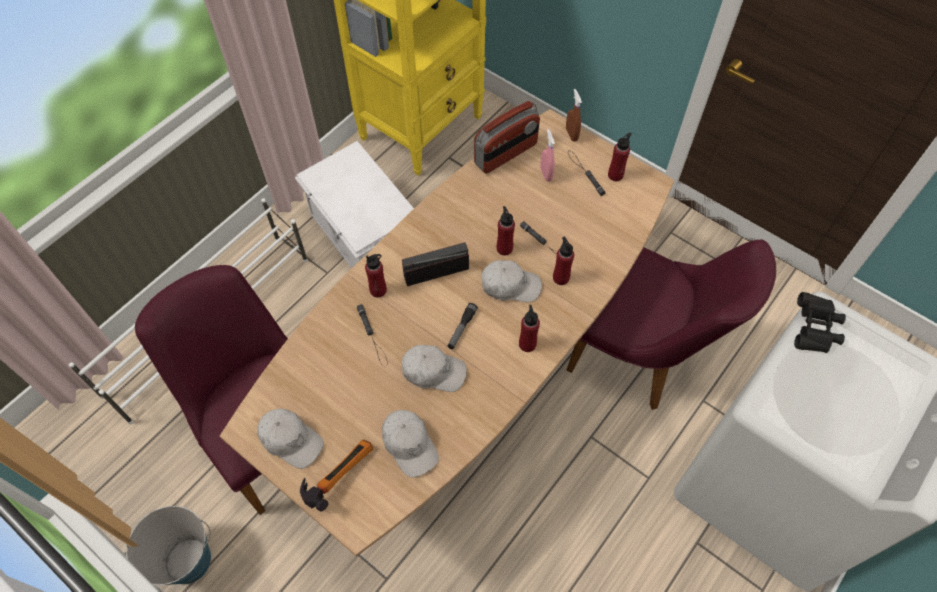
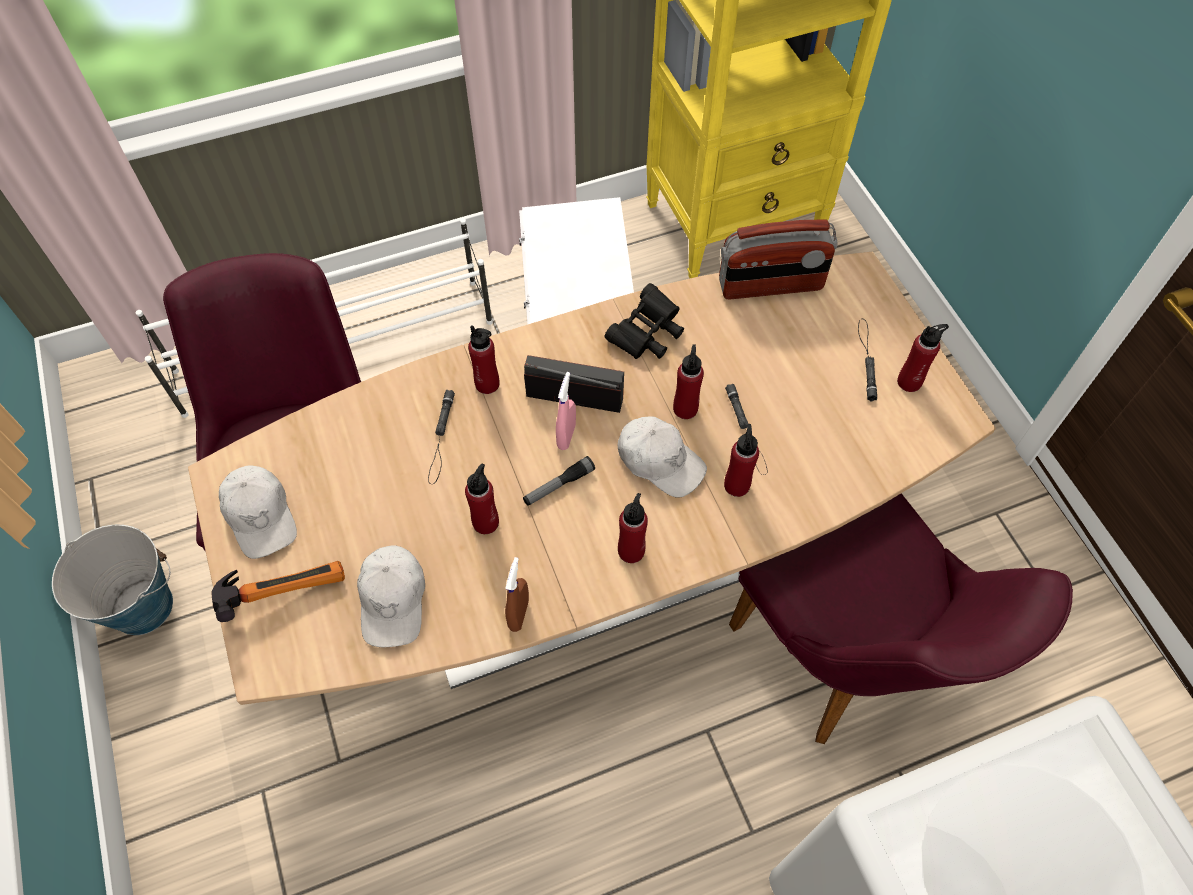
camera: 30 degrees right, 0 degrees up
white cap [402,345,467,392] -> red bottle [465,464,499,534]
pink spray bottle [540,129,555,182] -> pink spray bottle moved to [556,372,576,450]
brown spray bottle [566,89,582,142] -> brown spray bottle moved to [505,557,529,632]
black binoculars [794,292,846,353] -> black binoculars moved to [605,283,684,359]

